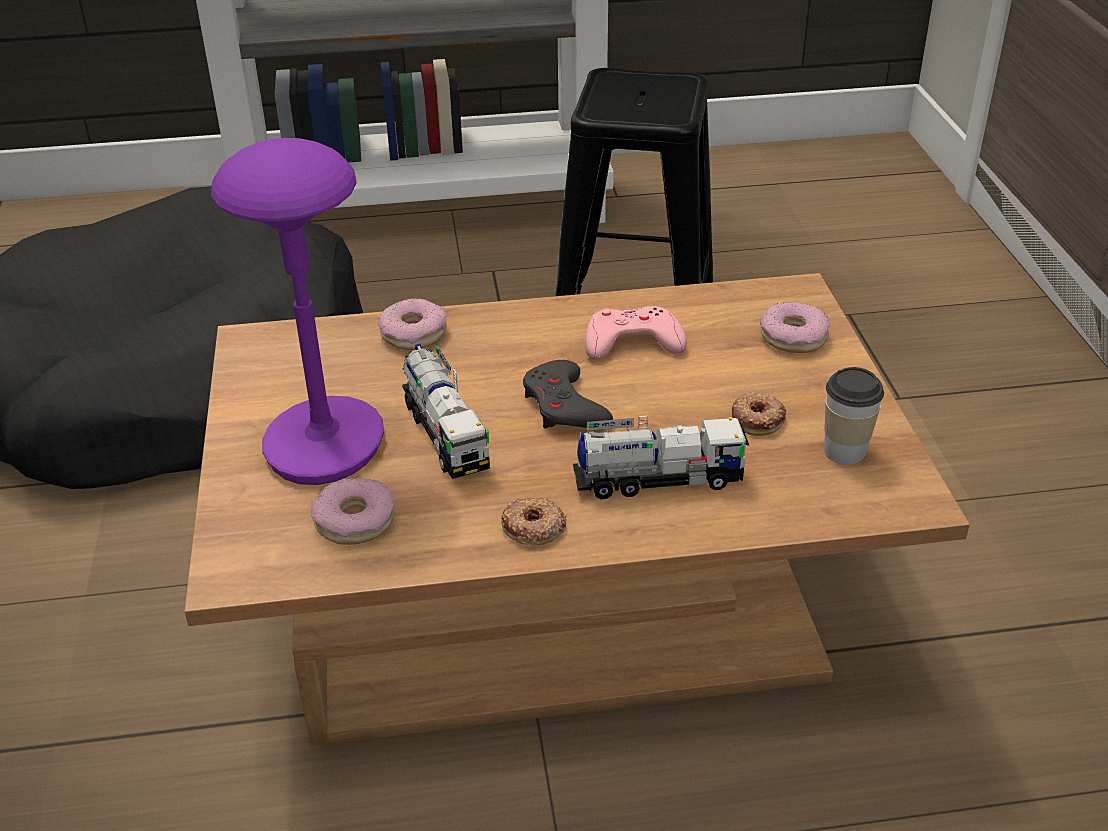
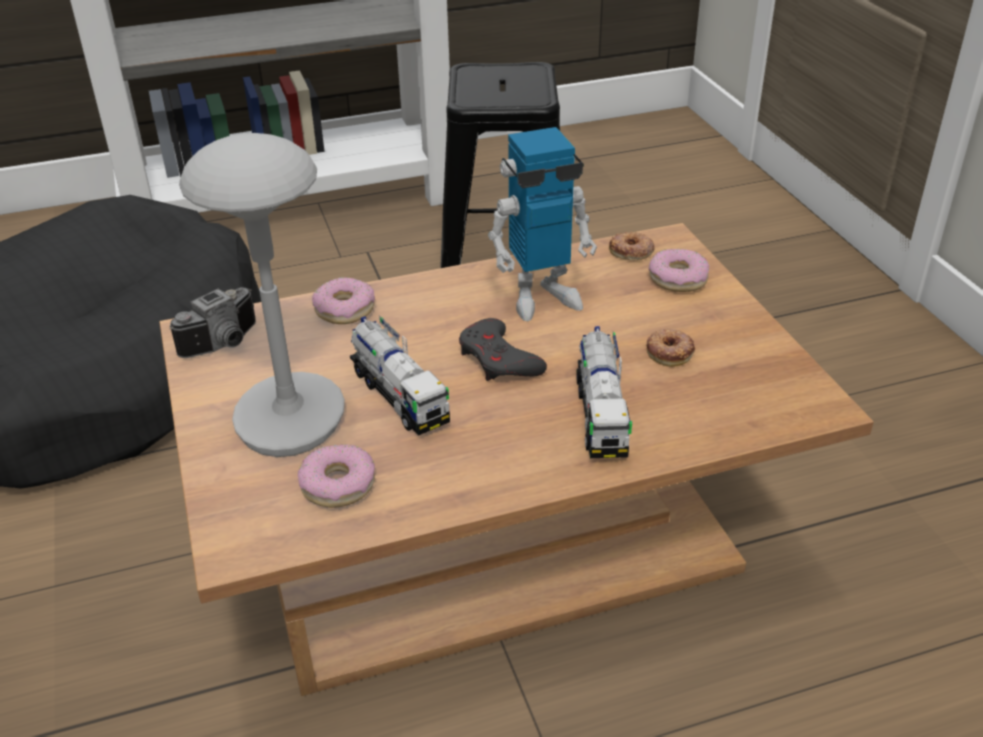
camera: 10 degrees left, 0 degrees up
purple table lamp [211,138,384,485] -> grey table lamp [179,133,345,457]
donut [501,497,566,545] -> donut moved to [609,232,654,260]
toy truck [573,416,749,499] -> toy truck turned 105 degrees clockwise [576,326,632,458]
pink game controller [585,306,687,360] -> toy robot [488,127,597,321]
cup [824,367,884,465] -> none
none -> camera [169,287,256,358]

